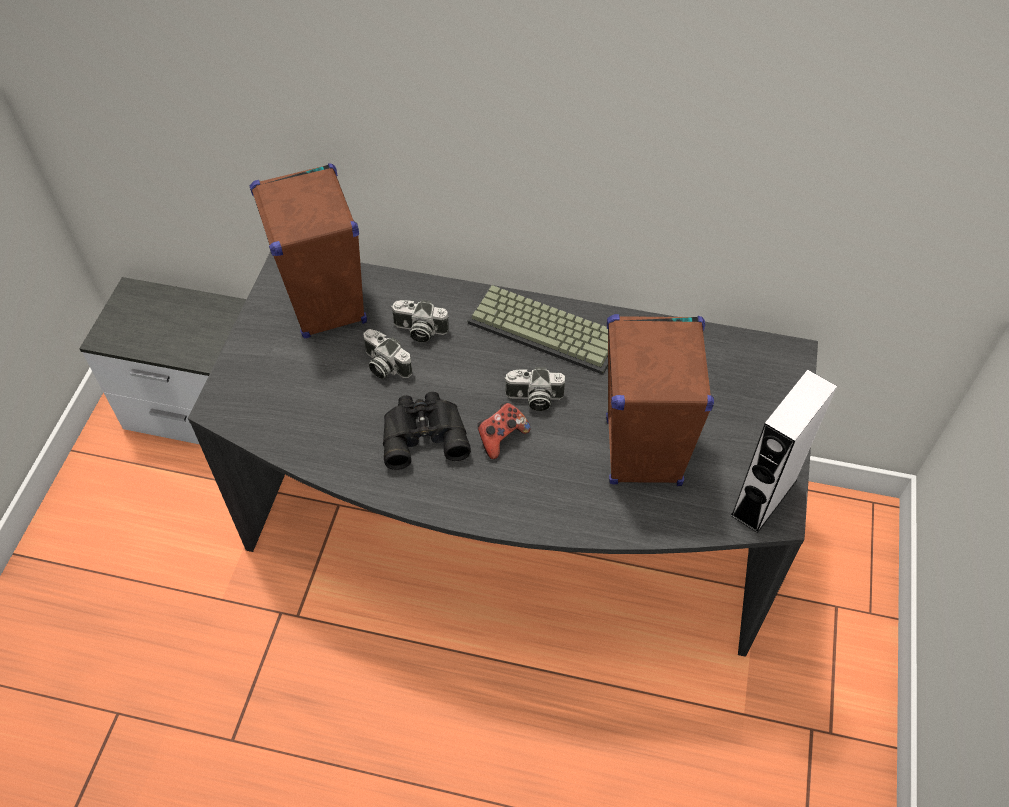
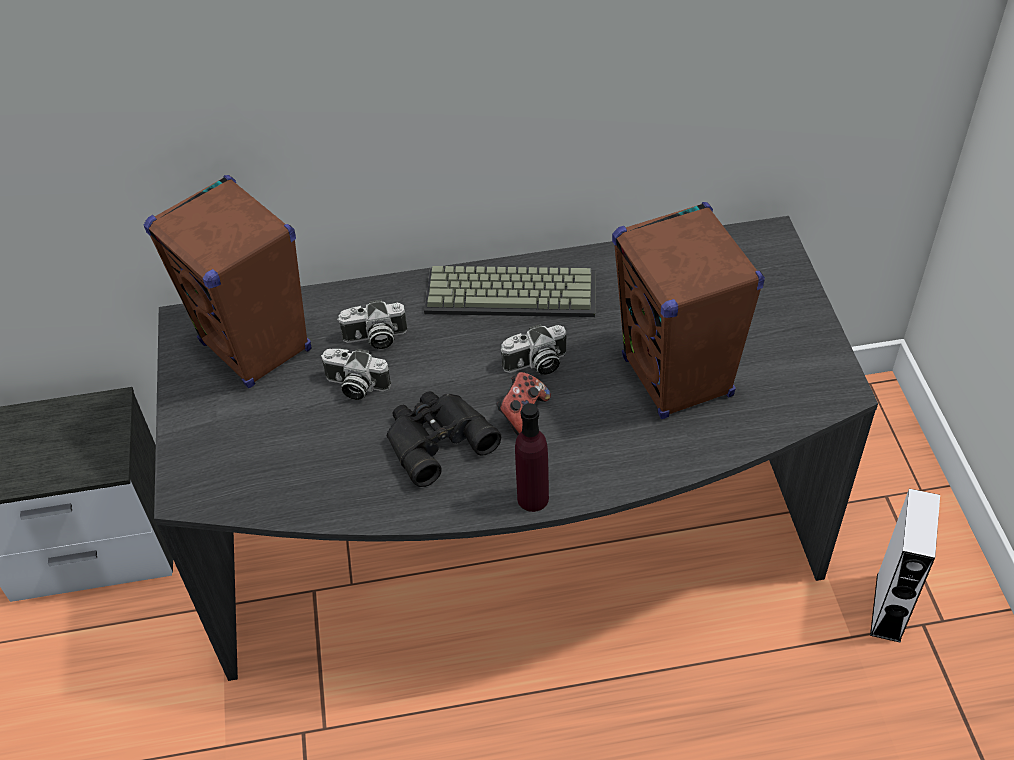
camera: 20 degrees left, 5 degrees down
white speaker [730,369,837,533] -> white speaker moved to [870,489,940,643]
none -> purple bottle [515,403,549,512]

